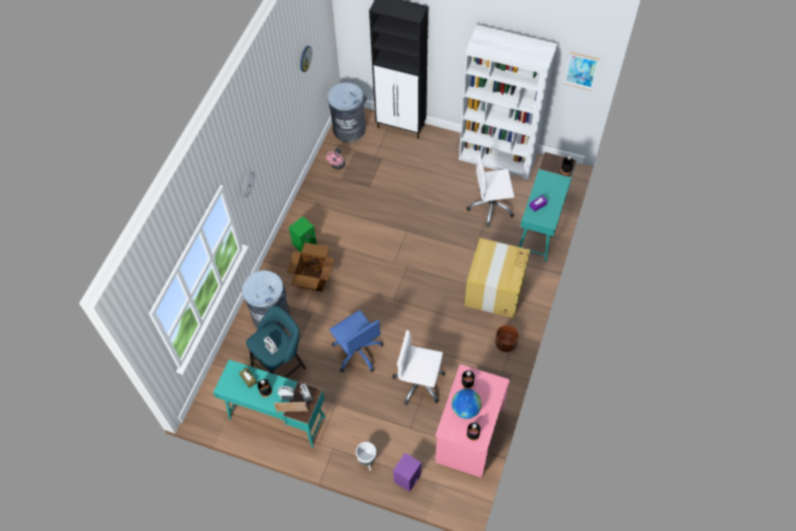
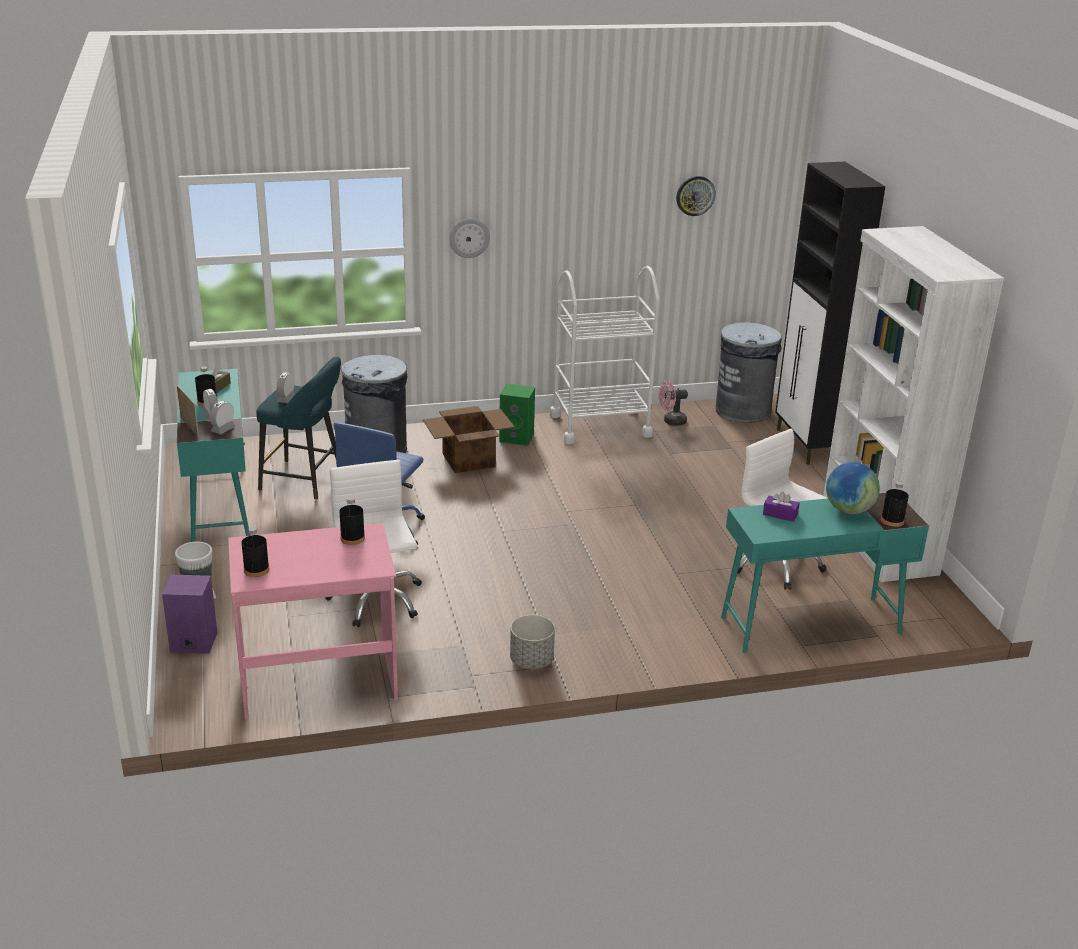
camera: 55 degrees right, 30 degrees down
globe [452,389,482,419] -> globe moved to [826,462,880,514]
cardboard box [465,238,530,318] -> none
brown planter [495,325,519,352] -> grey planter [510,615,555,669]
picture [564,52,599,91] -> none
none -> white cart [550,266,660,444]

